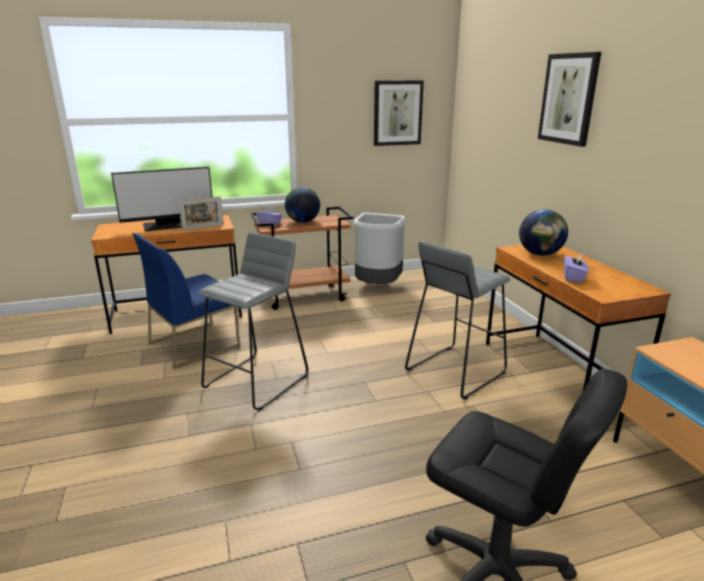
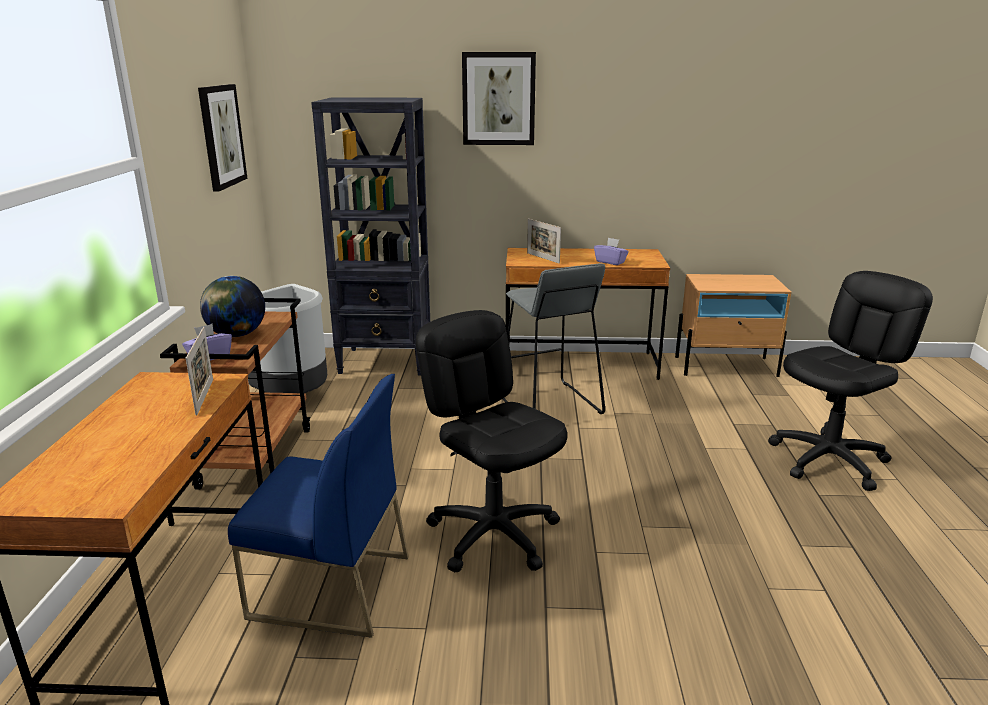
camera: 70 degrees left, 0 degrees up
monitor [111,167,212,231] -> none
blue chair [133,233,240,369] -> blue chair turned 60 degrees counterclockwise [228,374,409,638]
grey stool [198,232,308,411] -> black office chair [416,310,567,573]
globe [519,209,568,256] -> picture frame [527,219,561,264]
none -> black bookcase [311,97,430,375]

